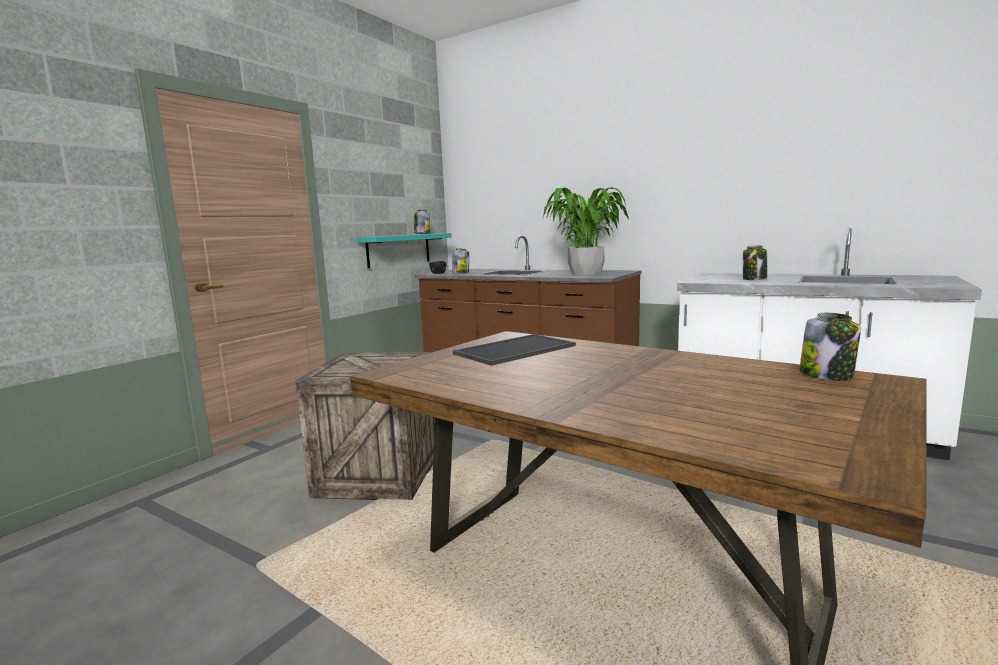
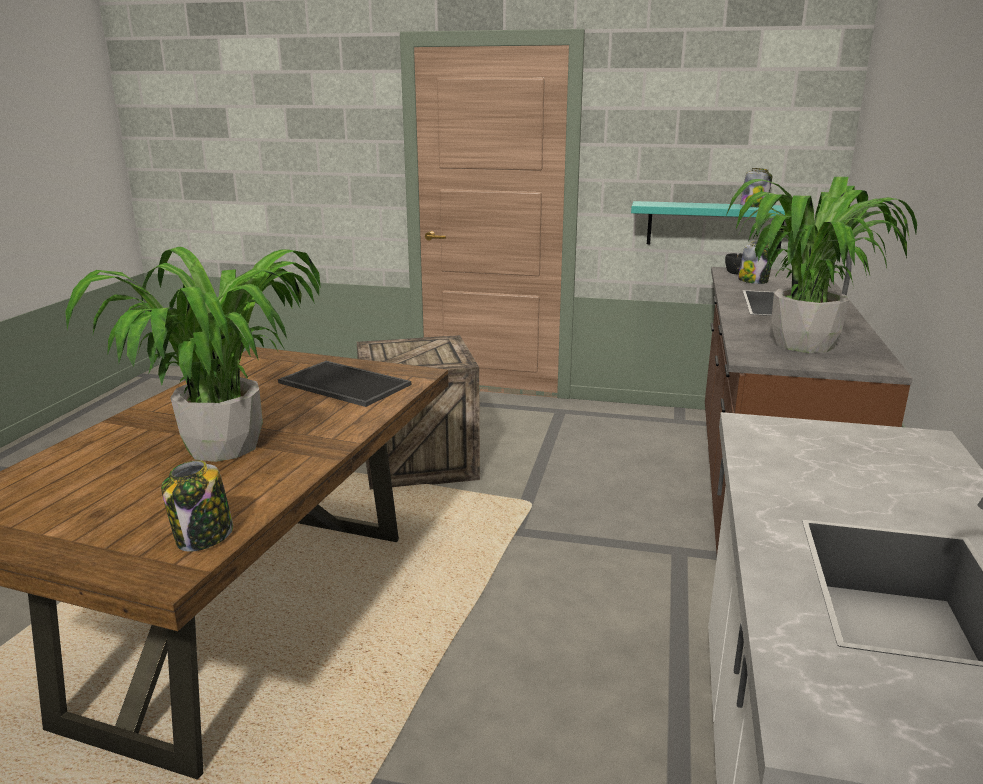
camera: 70 degrees right, 10 degrees up
jar [743,245,767,280] -> none
none -> potted plant [66,247,321,462]

